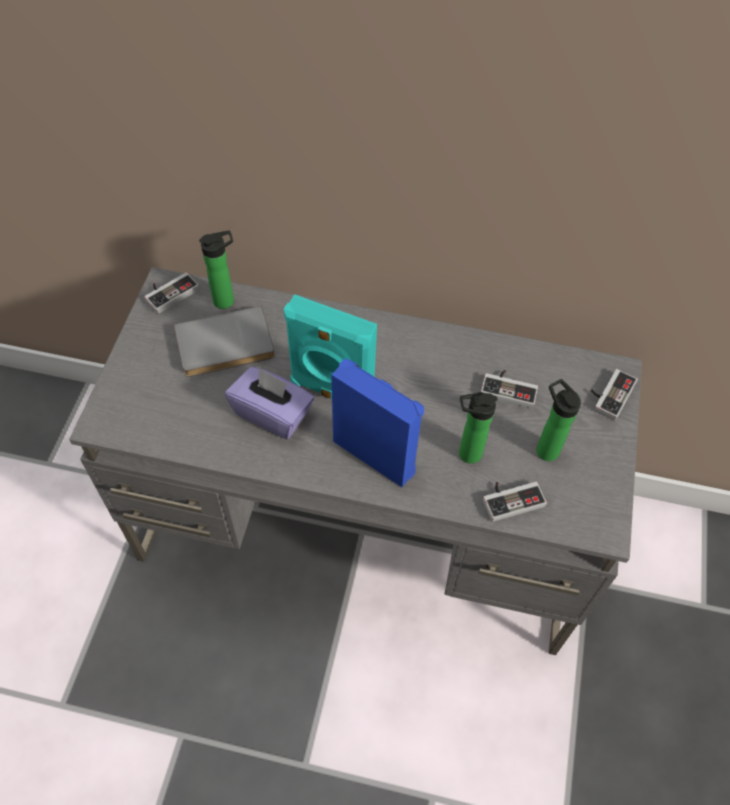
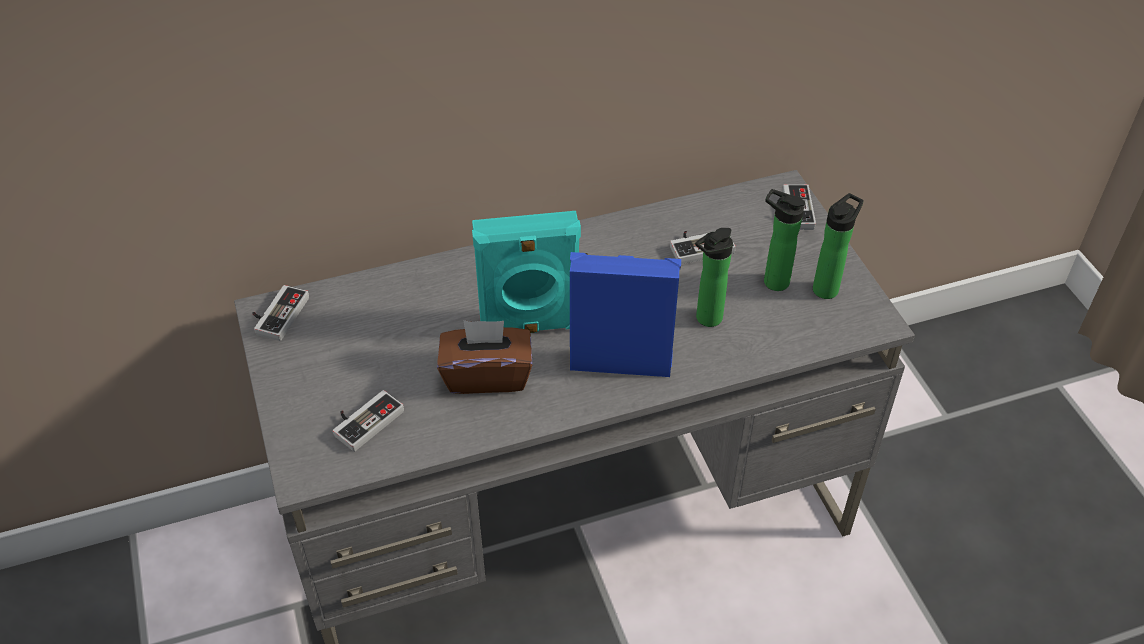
camera: 30 degrees left, 10 degrees down
grey book [174,306,275,377] -> none
bottle [199,230,234,309] -> bottle moved to [813,193,864,299]
purple tissue box [225,367,314,439] -> brown tissue box [437,320,533,394]
game controller [483,482,547,522] -> game controller moved to [333,390,404,452]

